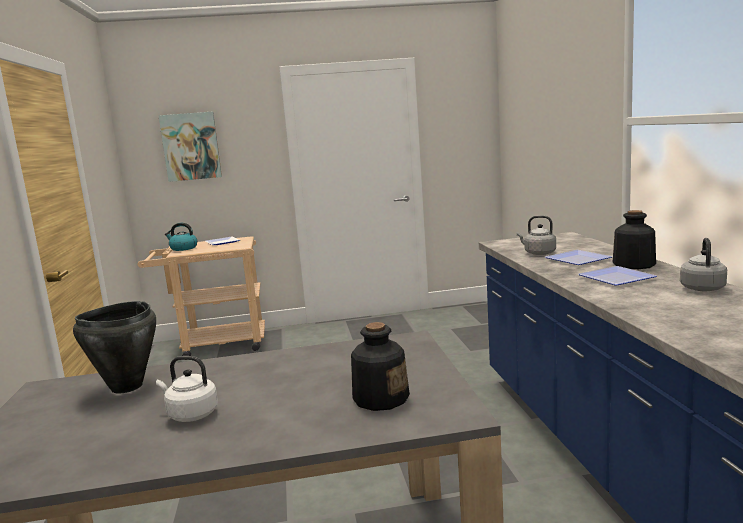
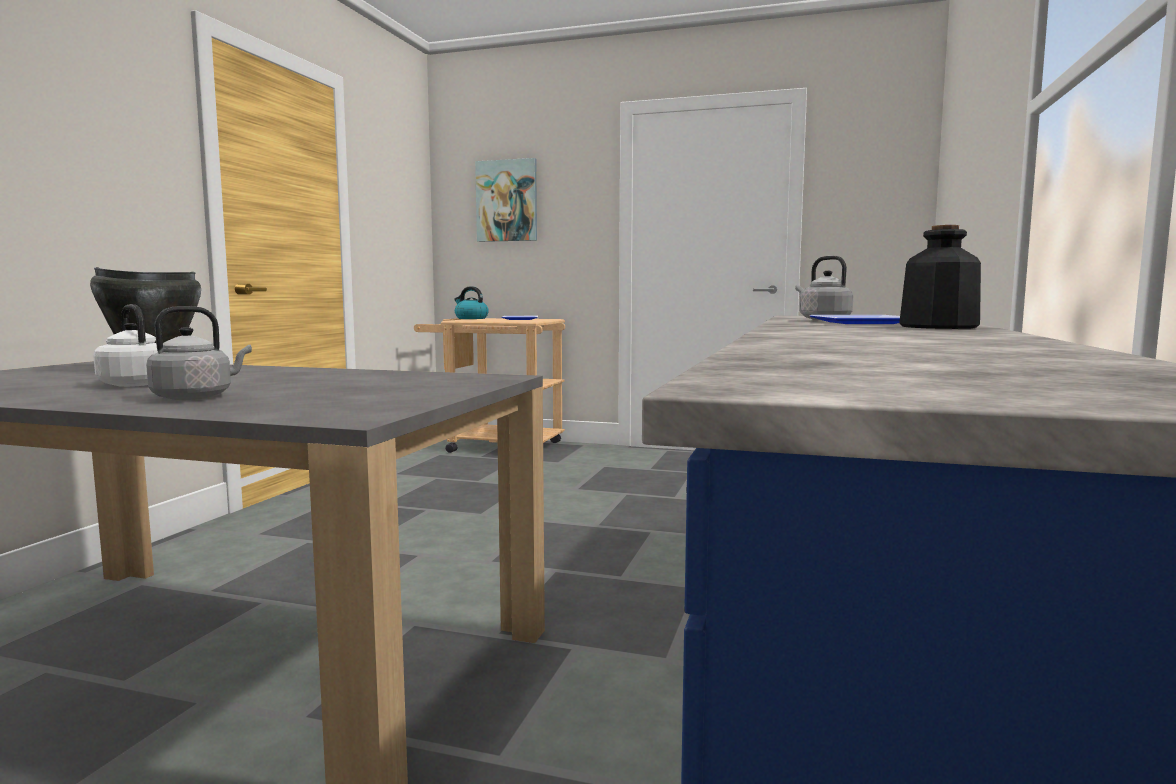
camera: 25 degrees right, 5 degrees down
bottle [351,322,410,411] -> none
plate [578,266,657,286] -> none
grey kettle [680,238,727,291] -> grey kettle moved to [146,306,252,400]

